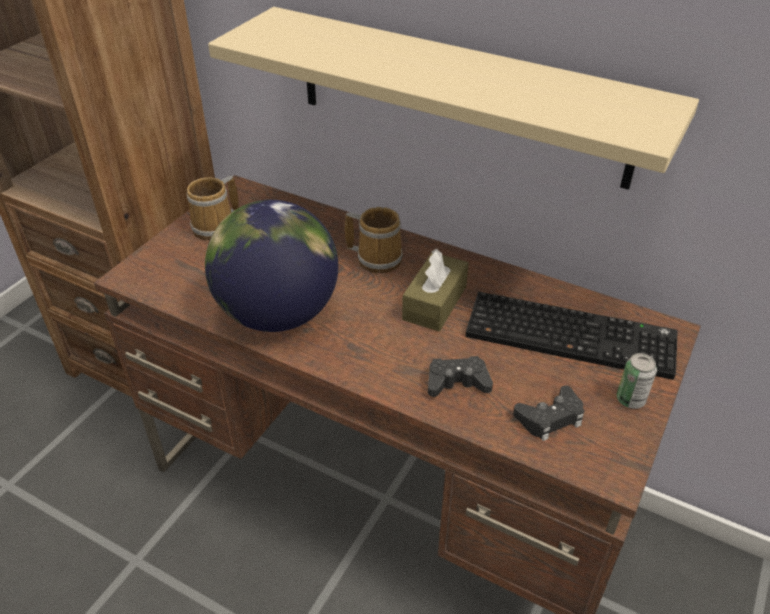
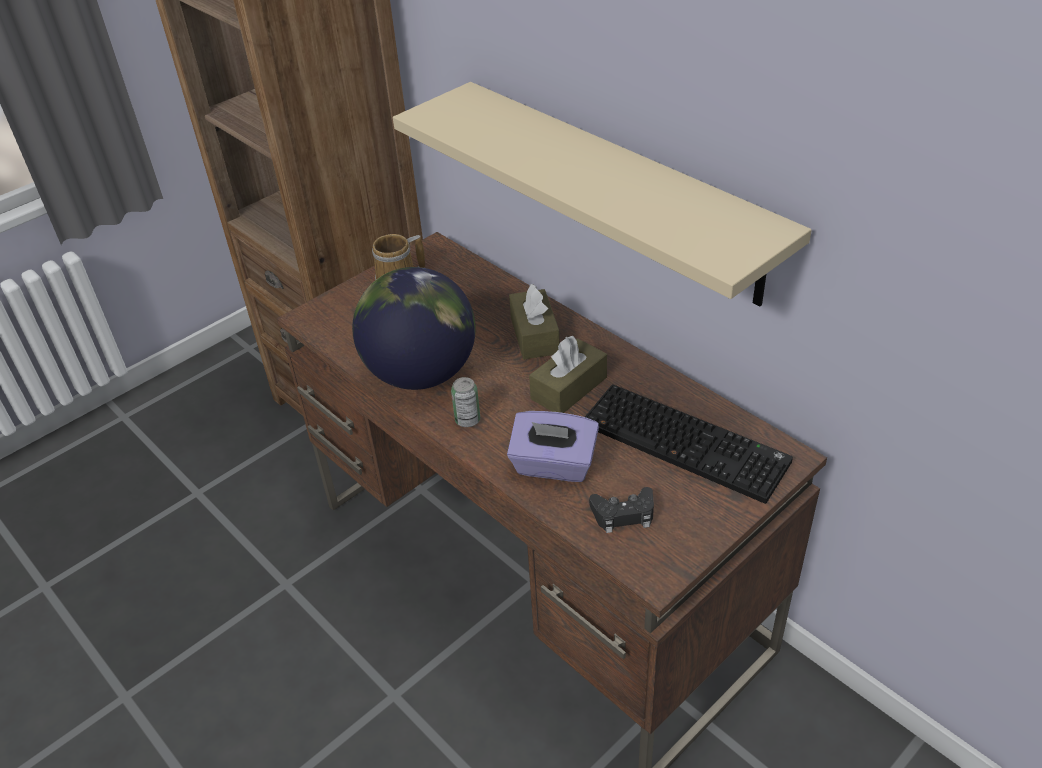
camera: 20 degrees right, 0 degrees up
mug [345,207,403,273] -> brown tissue box [509,284,560,359]
black game controller [428,356,493,397] -> purple tissue box [507,411,599,482]
can [617,353,657,409] -> can moved to [451,377,480,427]

